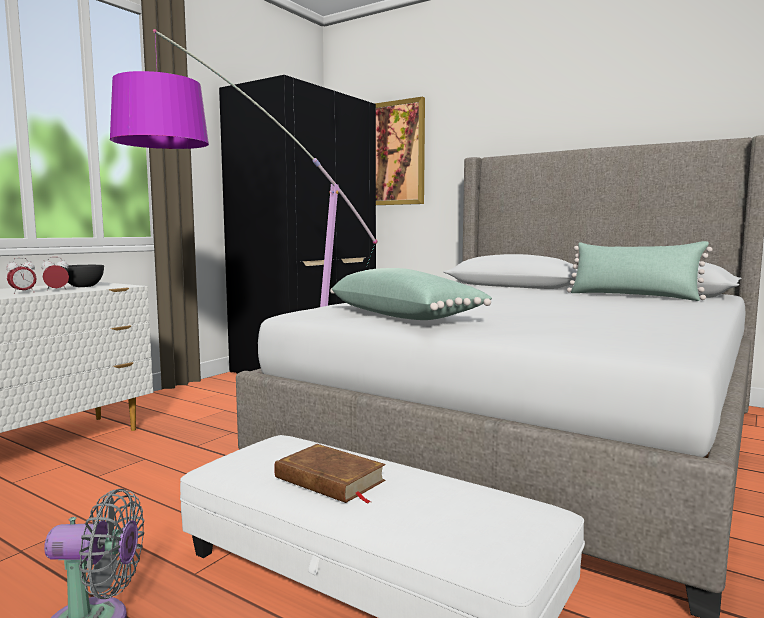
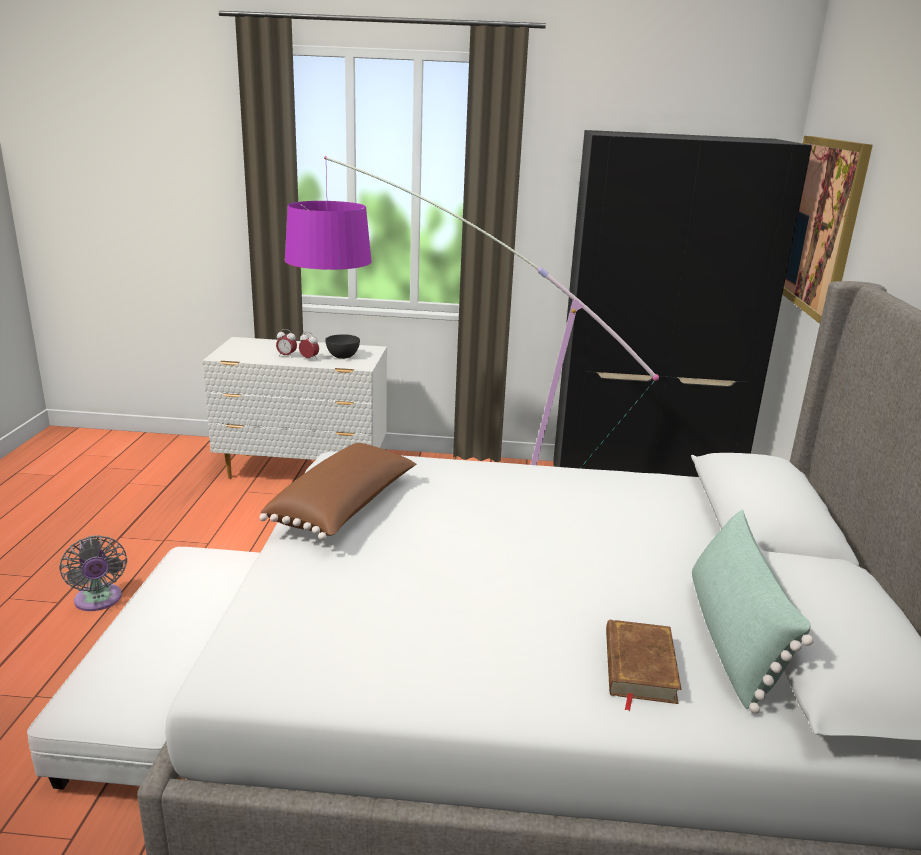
camera: 60 degrees right, 15 degrees up
brown book [274,444,386,504] -> brown book moved to [606,619,681,711]
green pillow [330,268,492,320] -> brown pillow [259,443,416,540]

